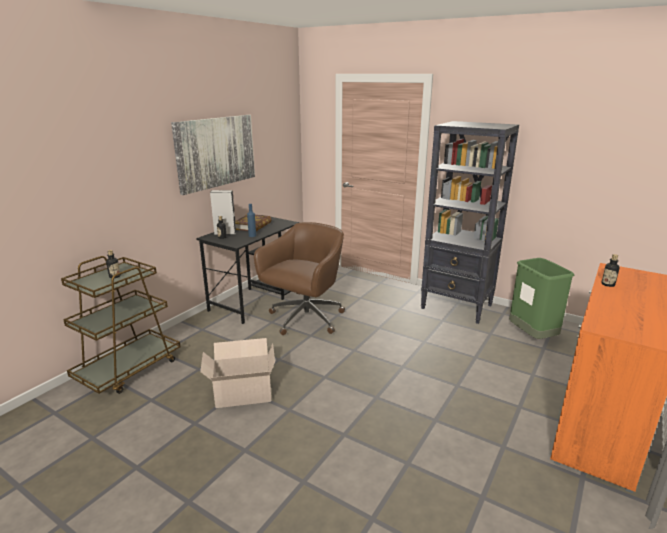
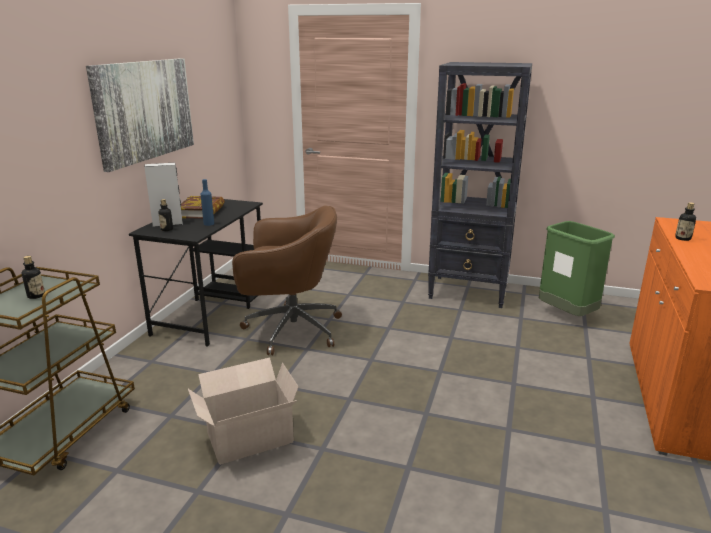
camera: 15 degrees left, 0 degrees up
brown office chair [254,222,345,335] -> brown office chair turned 75 degrees clockwise [232,205,342,355]

